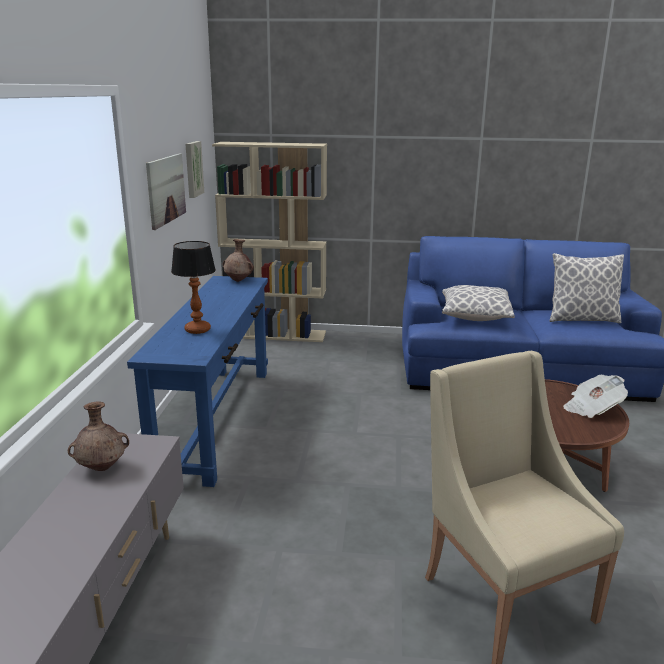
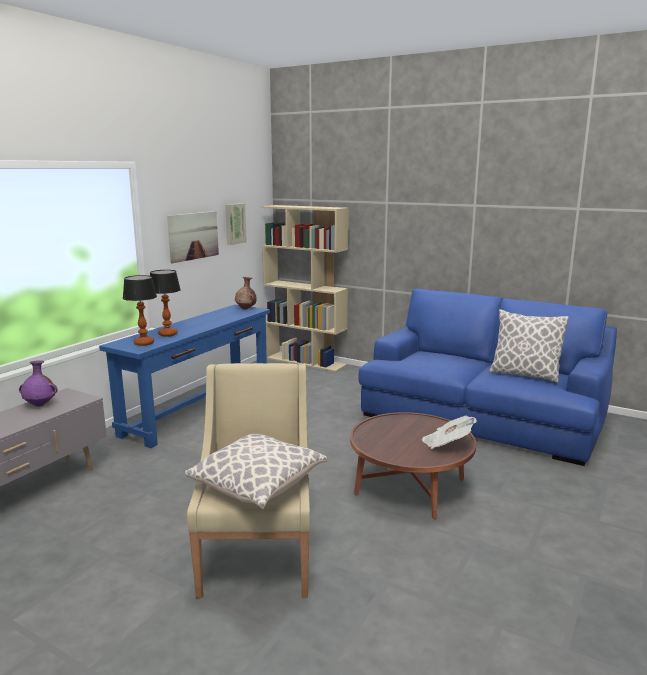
camera: 25 degrees right, 5 degrees down
brown vase [68,402,129,471] -> purple vase [19,360,58,407]
pillow [442,285,515,321] -> pillow moved to [185,434,327,509]
none -> table lamp [123,275,157,346]

